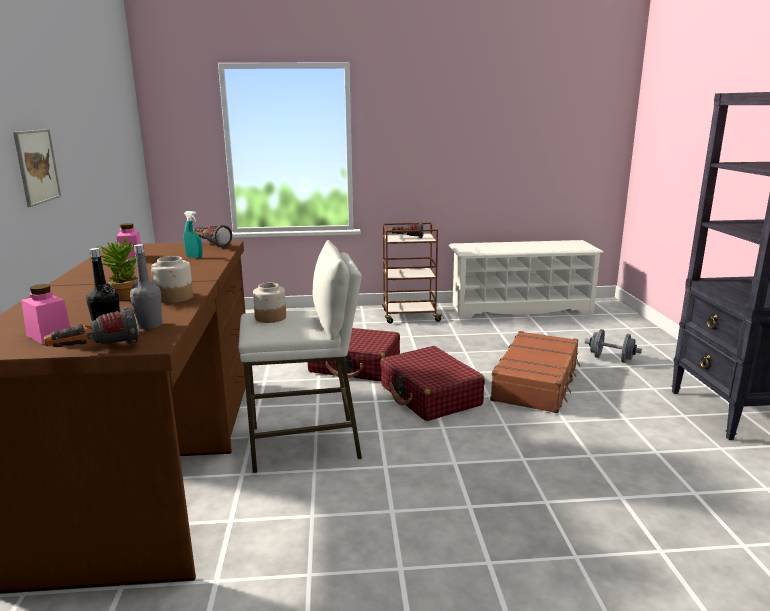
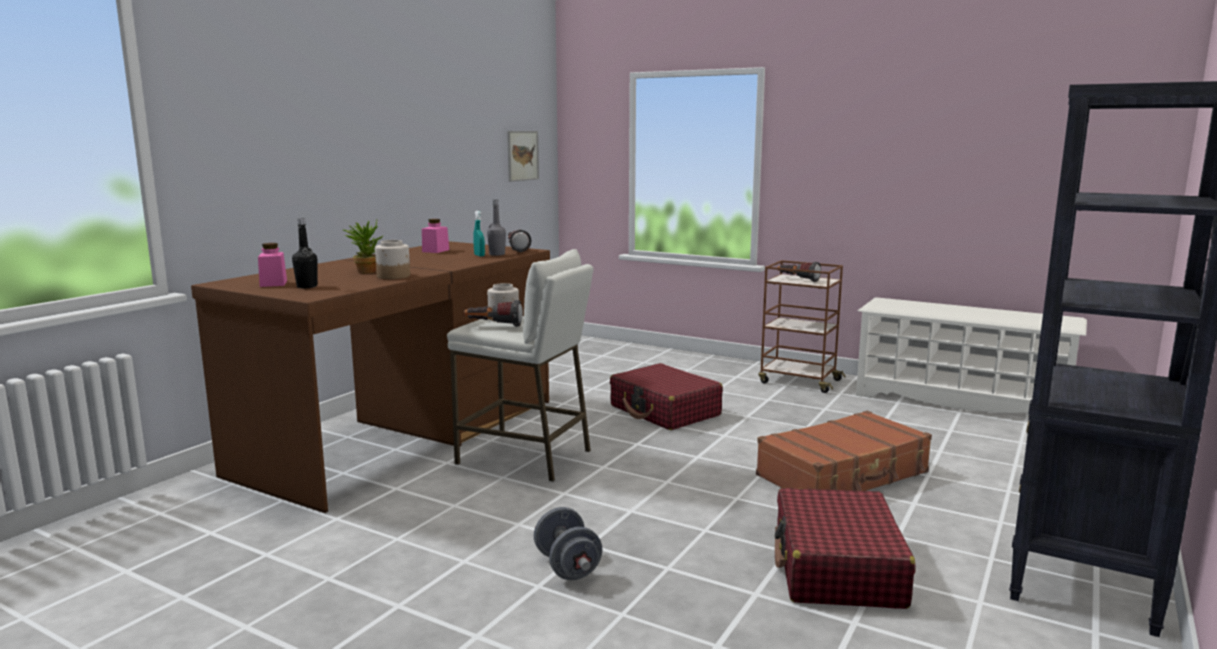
camera: 35 degrees right, 5 degrees down
picture [13,129,61,207] -> picture moved to [507,131,539,182]
flashlight [44,307,139,347] -> flashlight moved to [463,300,523,327]
grey bottle [130,244,162,329] -> grey bottle moved to [487,200,506,256]
red suitcase [380,346,485,421] -> red suitcase moved to [775,488,915,609]
grey dumbbell [585,329,642,363] -> grey dumbbell moved to [534,507,602,580]

